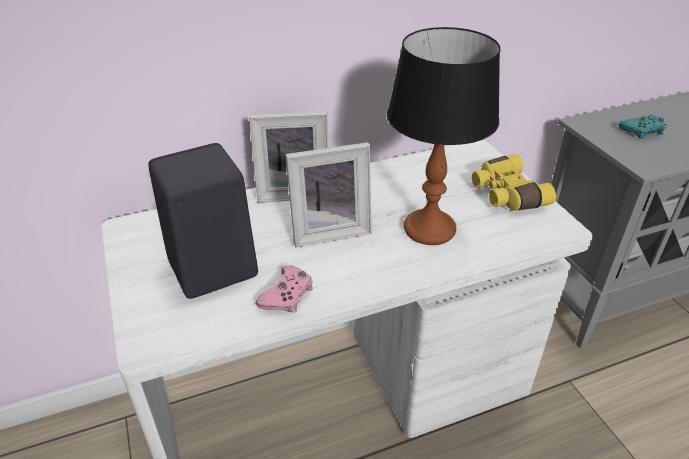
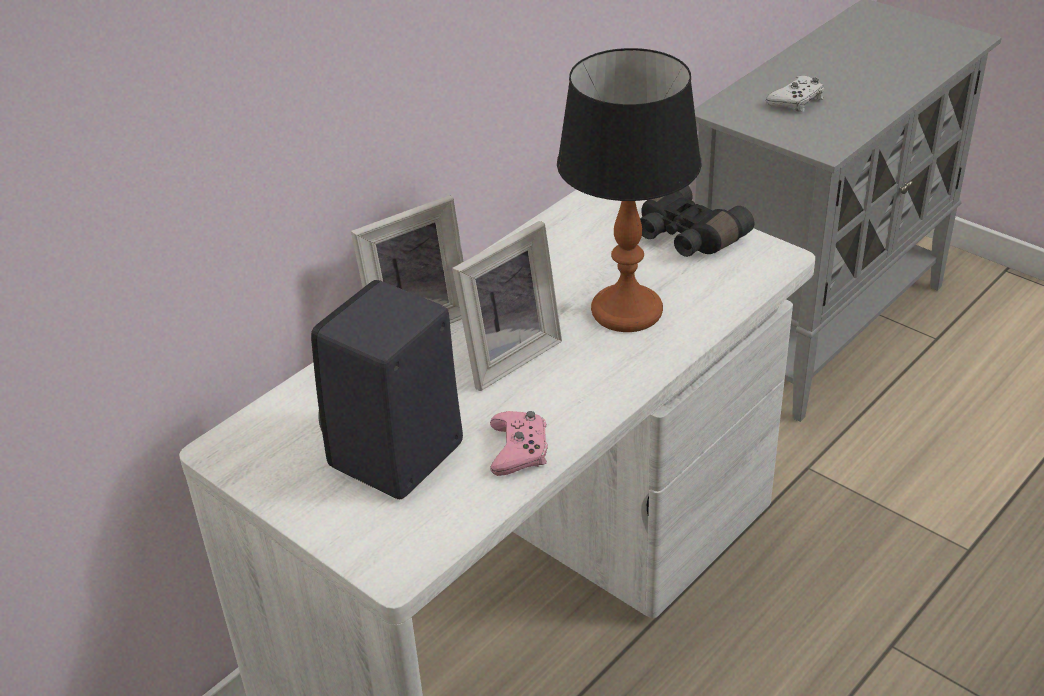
camera: 25 degrees left, 0 degrees up
yellow binoculars [472,154,556,211] -> black binoculars [640,186,754,257]
turquoise game controller [618,115,667,139] -> white game controller [766,76,824,112]

